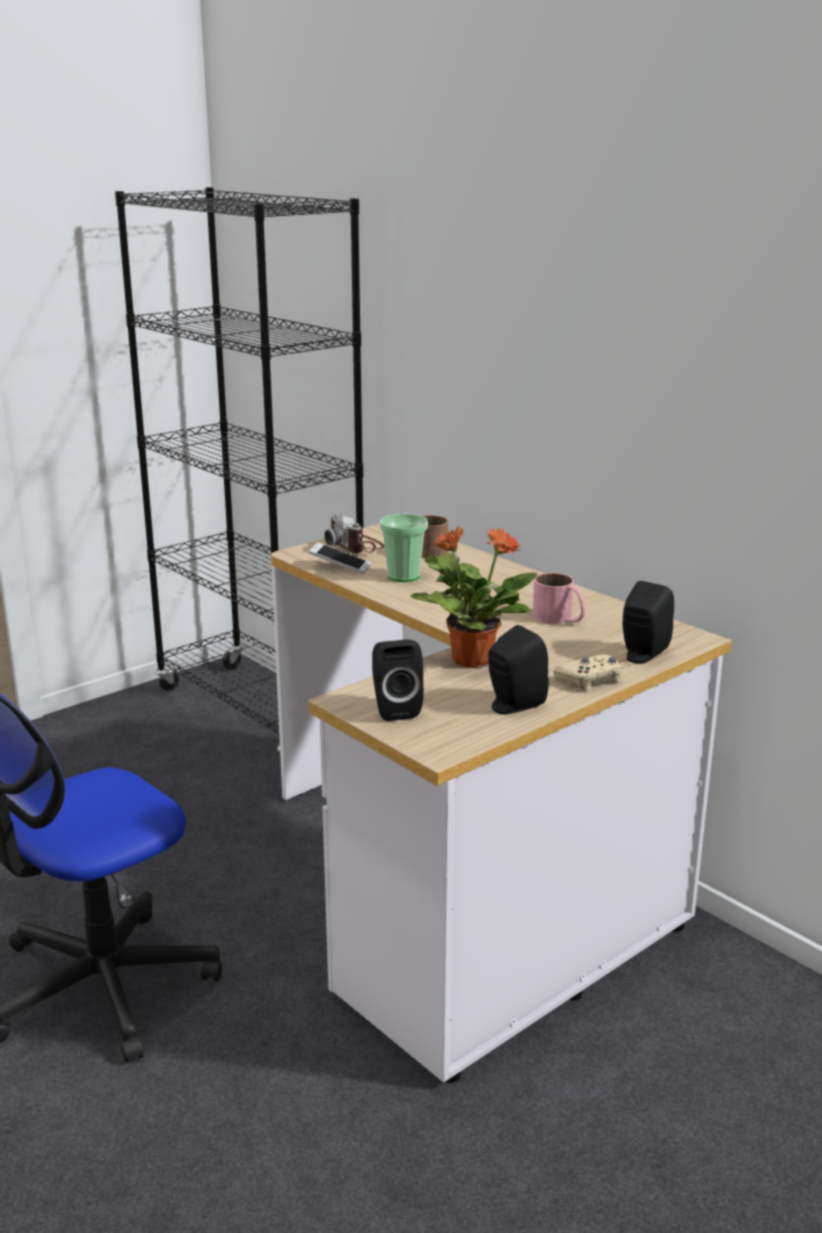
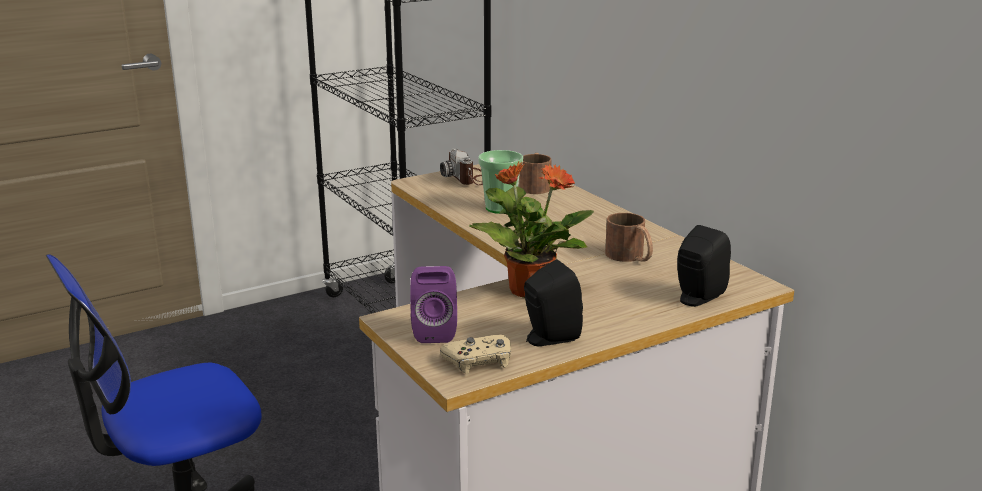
camera: 10 degrees right, 0 degrees up
phone [309,542,371,574] -> none
black speaker [372,640,424,721] -> purple speaker [410,266,457,343]
pink mug [533,573,586,624] -> brown mug [605,213,653,262]
beige game controller [553,654,622,690] -> beige game controller moved to [440,335,511,374]

